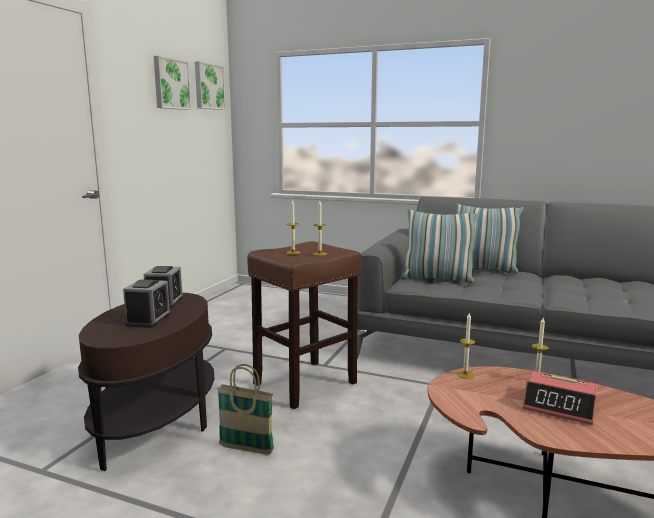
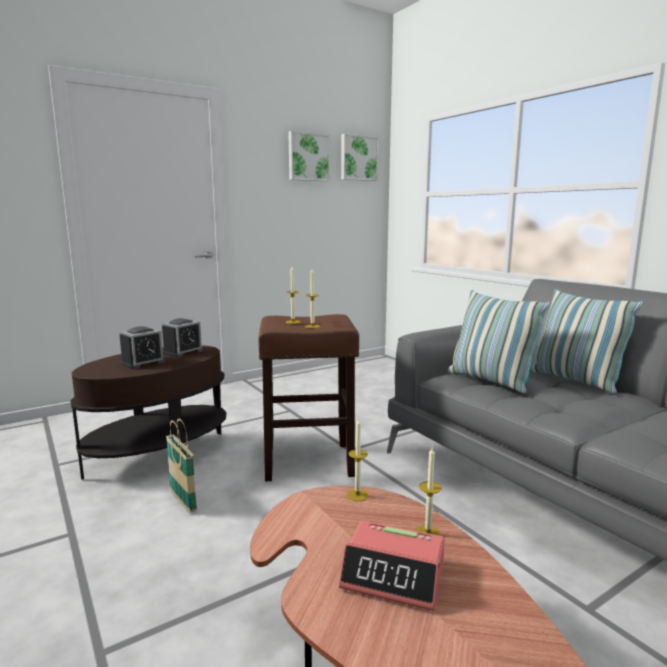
camera: 35 degrees right, 0 degrees up
alarm clock [522,371,598,425] -> alarm clock turned 45 degrees counterclockwise [339,520,445,611]

